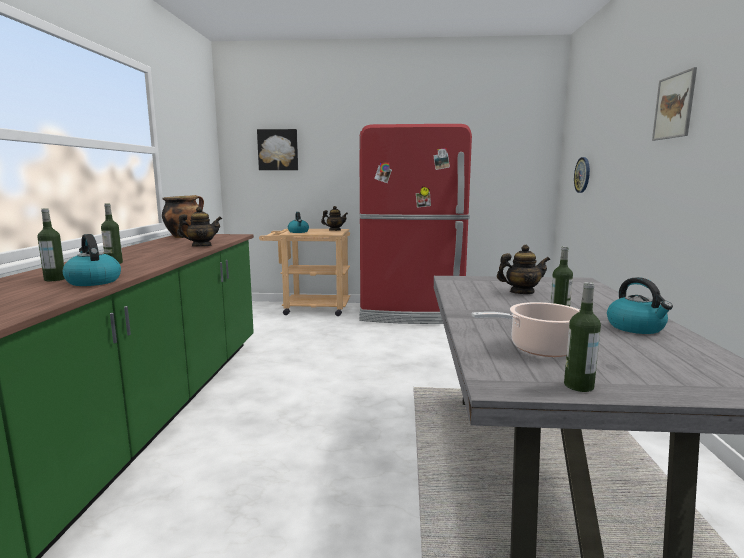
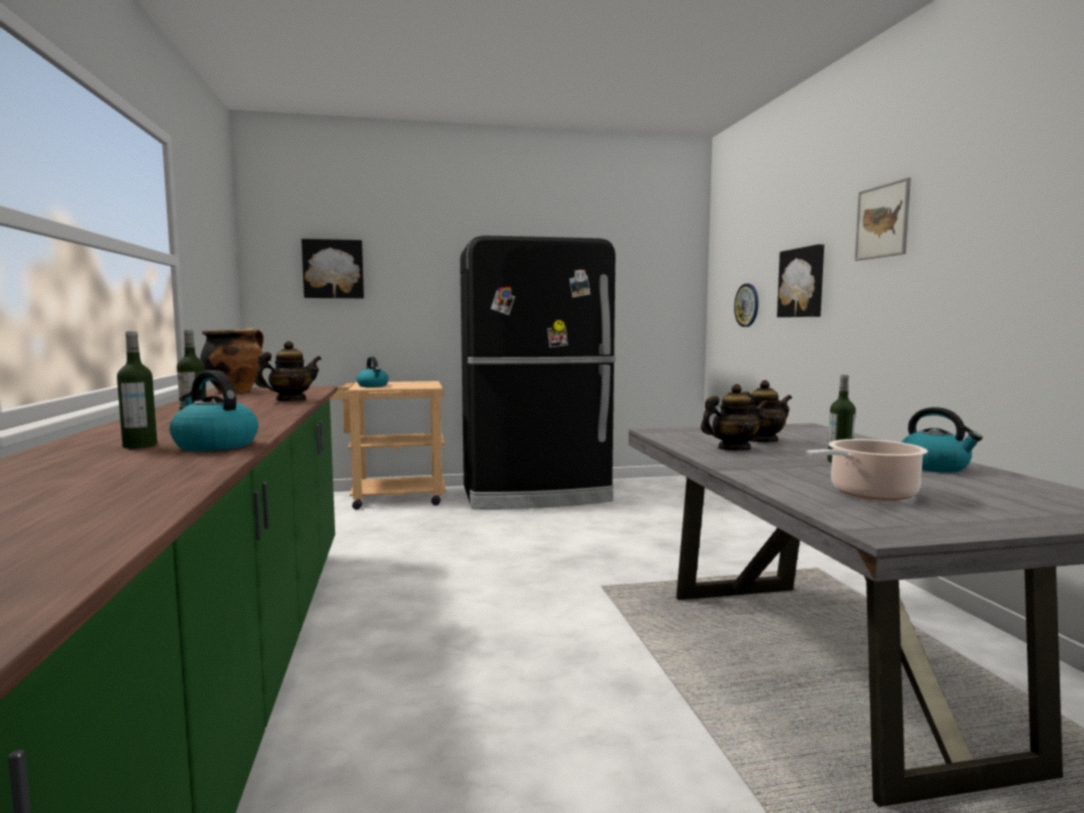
camera: 15 degrees left, 5 degrees down
teapot [321,206,348,231] -> teapot moved to [701,384,769,451]
red fridge [359,124,472,324] -> black fridge [460,235,616,509]
bottle [564,282,601,392] -> none
none -> picture [777,244,824,317]

